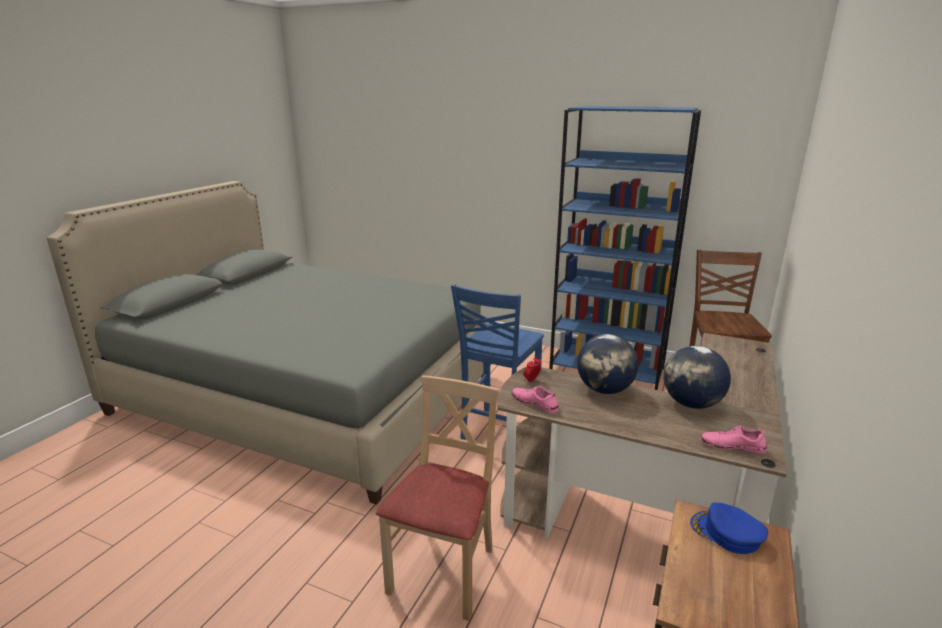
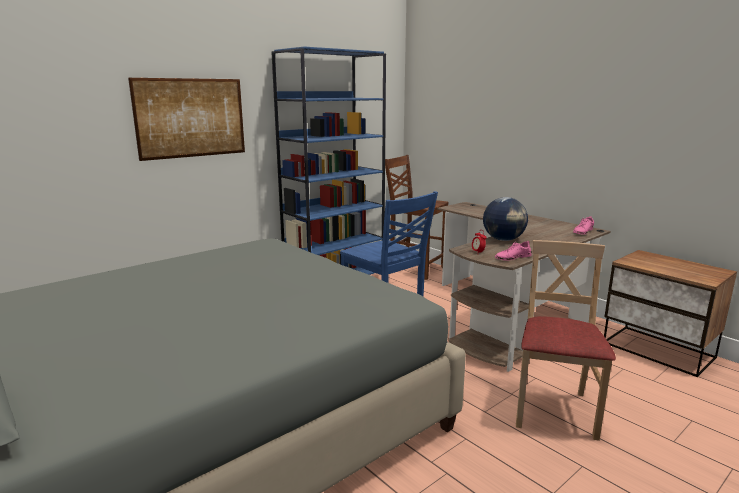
camera: 65 degrees left, 5 degrees down
beige chair [376,375,499,621] -> beige chair turned 60 degrees clockwise [516,240,616,441]
globe [664,346,731,409] -> none
blue cap [690,502,768,554] -> none
none -> picture [128,78,245,161]

